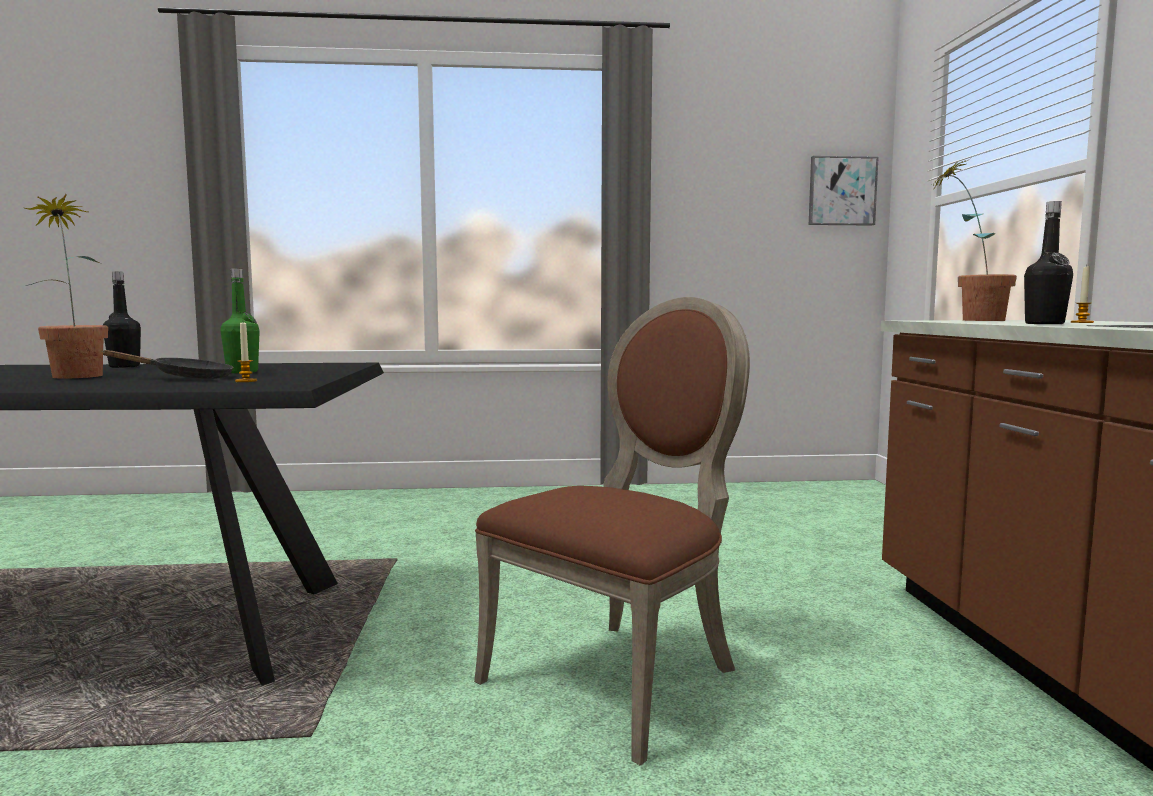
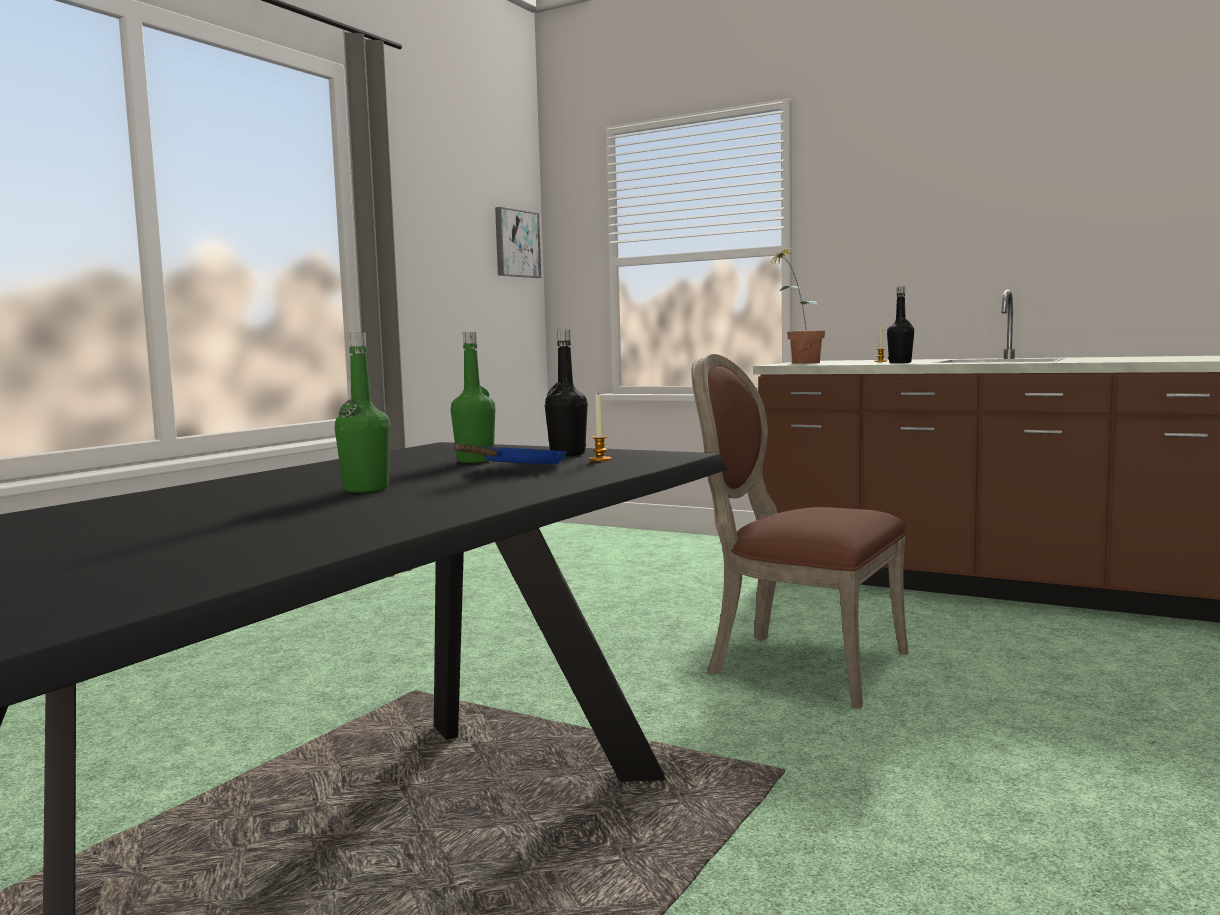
camera: 55 degrees left, 0 degrees up
potted plant [24,194,108,379] -> green bottle [335,332,391,493]
black frying pan [102,350,233,379] -> blue frying pan [454,443,567,465]
black bottle [103,271,141,368] -> black bottle moved to [545,330,588,456]
brown chair [474,297,750,766] -> brown chair turned 45 degrees counterclockwise [691,354,909,709]

